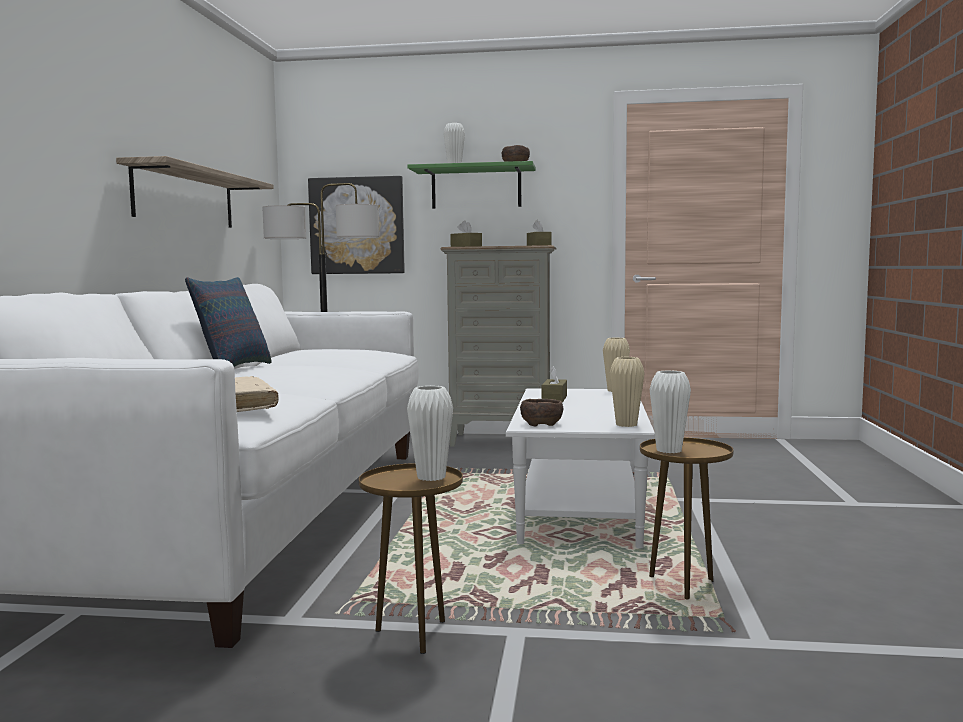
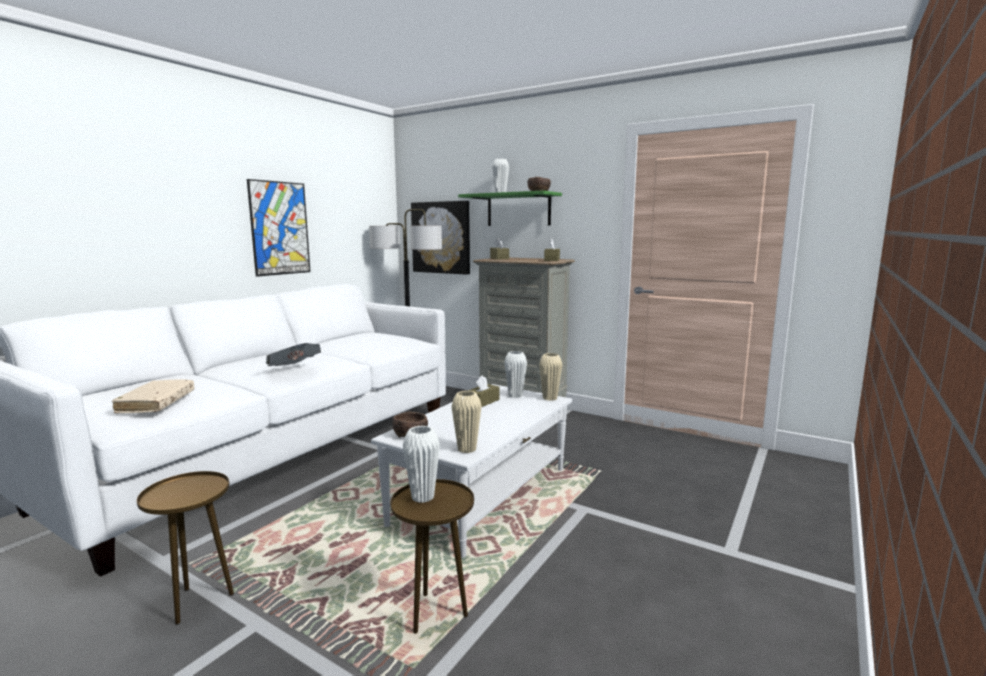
camera: 25 degrees right, 5 degrees up
shelf [116,156,274,228] -> picture [247,179,311,277]
blue pillow [185,277,272,367] -> none
white vase [407,386,453,481] -> white vase moved to [504,351,527,398]
none -> newspaper [266,343,321,366]

